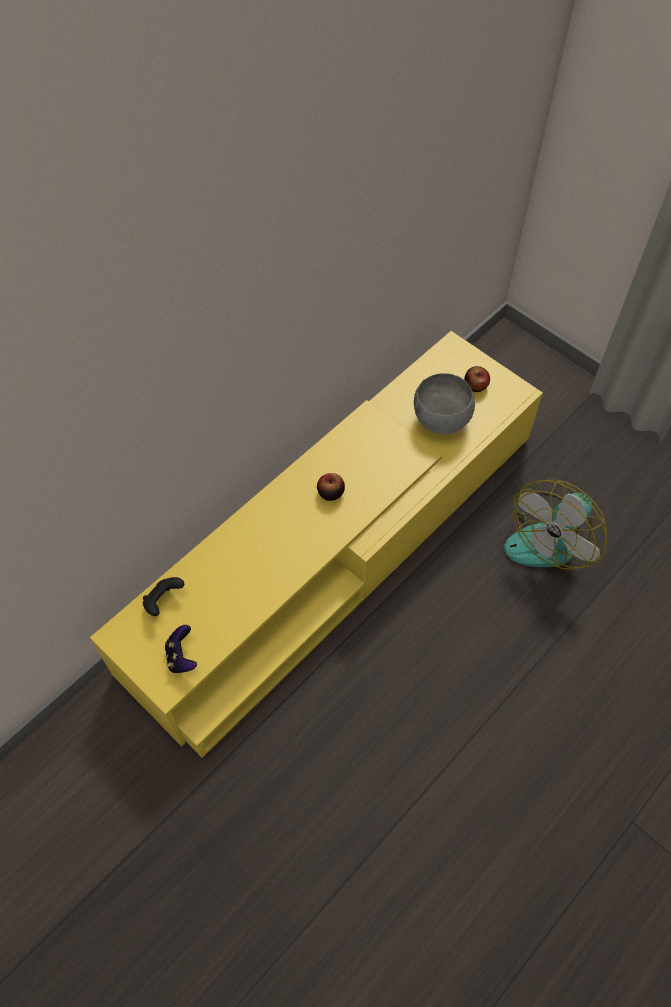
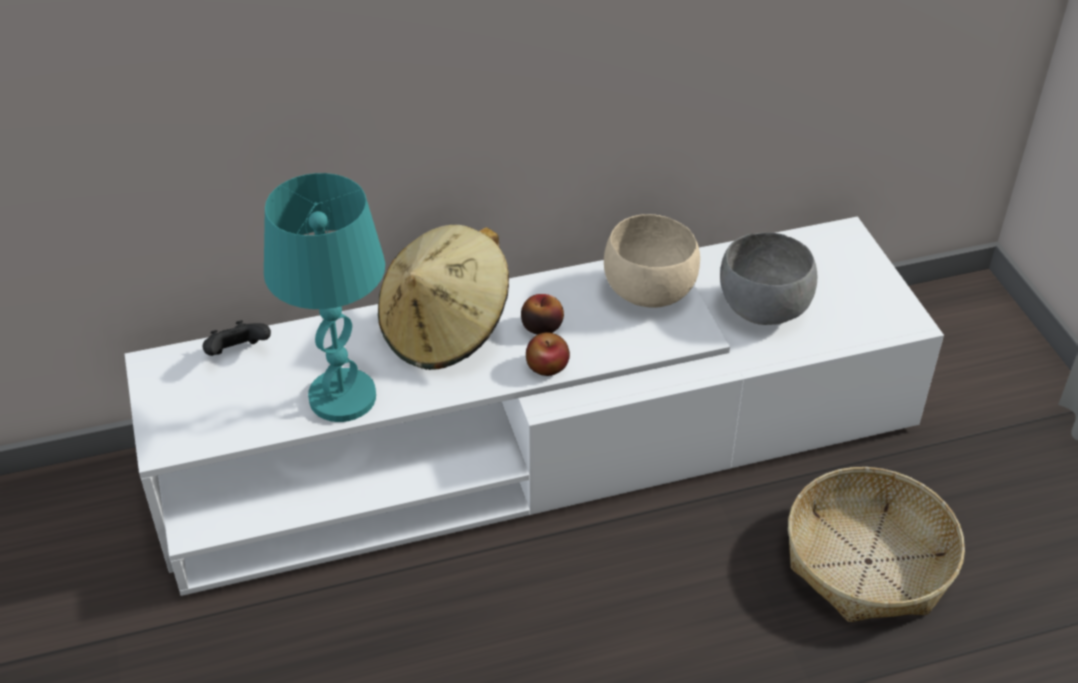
camera: 30 degrees right, 15 degrees down
yellow tv stand [90,331,543,758] -> white tv stand [125,216,944,596]
game controller [165,625,197,673] -> none
apple [464,366,490,392] -> apple moved to [526,332,570,376]
fan [504,480,607,570] -> basket [788,467,965,622]
none -> turquoise table lamp [264,173,385,422]
none -> beige hat [378,225,509,370]
none -> beige bowl [604,214,700,308]

